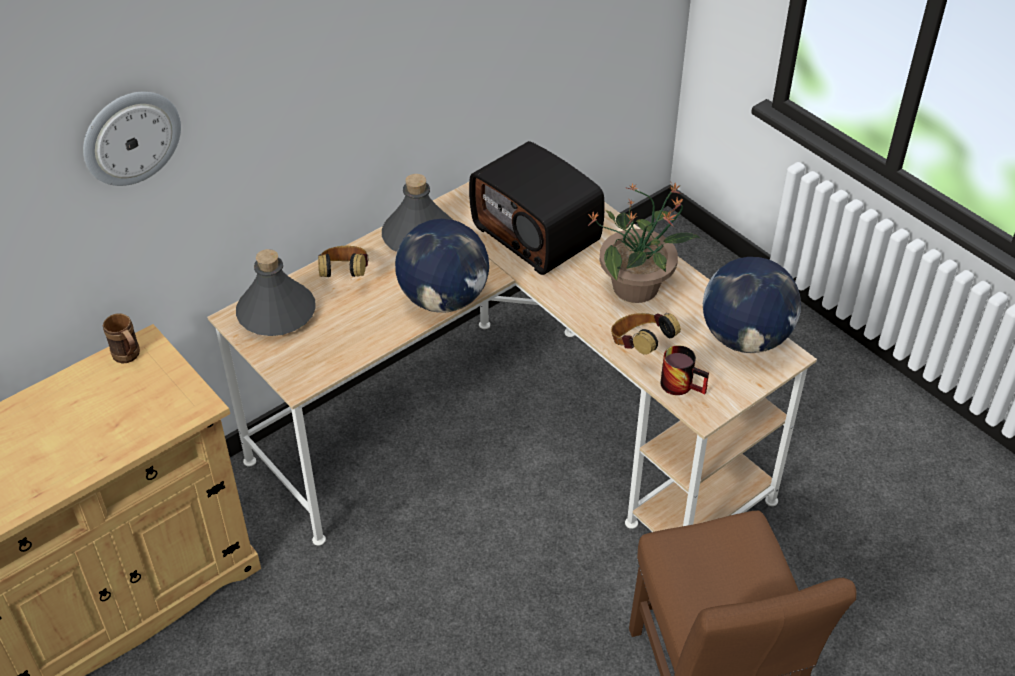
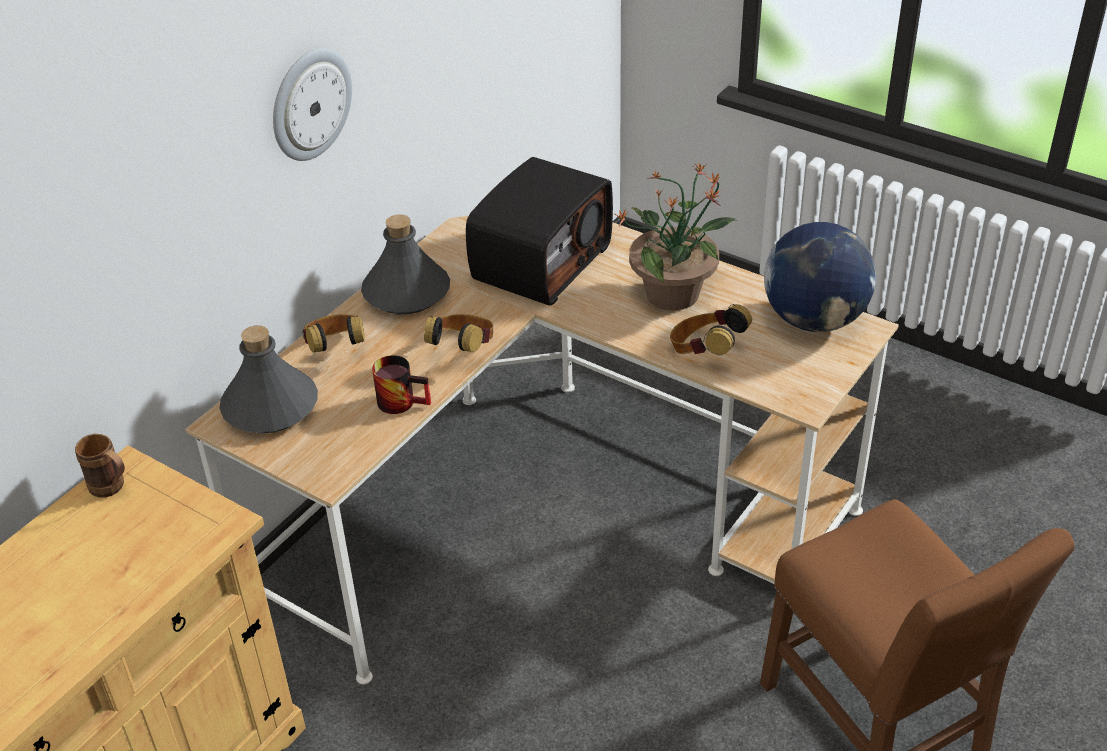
camera: 15 degrees left, 5 degrees down
wall clock [83,92,181,186] -> wall clock moved to [273,48,352,161]
globe [395,219,489,313] -> headphones [424,314,494,353]
radio [469,141,604,275] -> radio turned 90 degrees counterclockwise [466,157,613,306]
mug [660,345,709,395] -> mug moved to [372,355,431,414]

